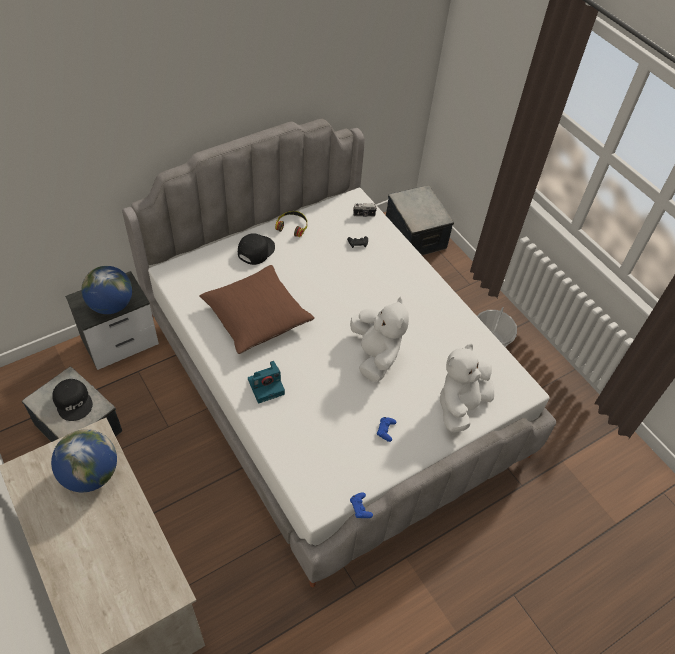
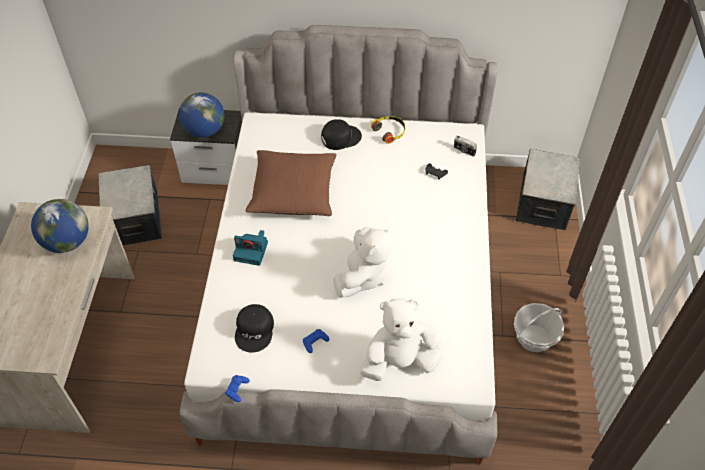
camera: 40 degrees right, 0 degrees up
black cap [52,379,93,421] -> black cap moved to [235,304,274,353]

